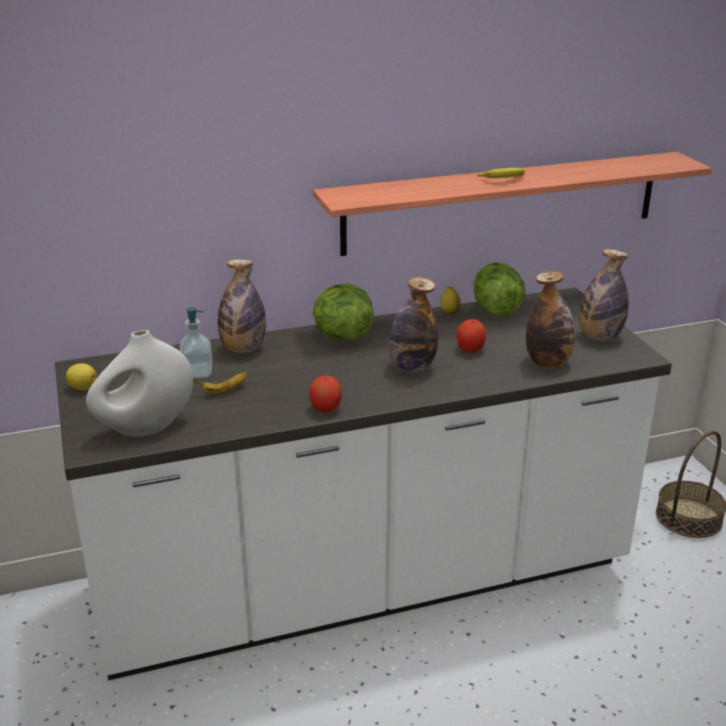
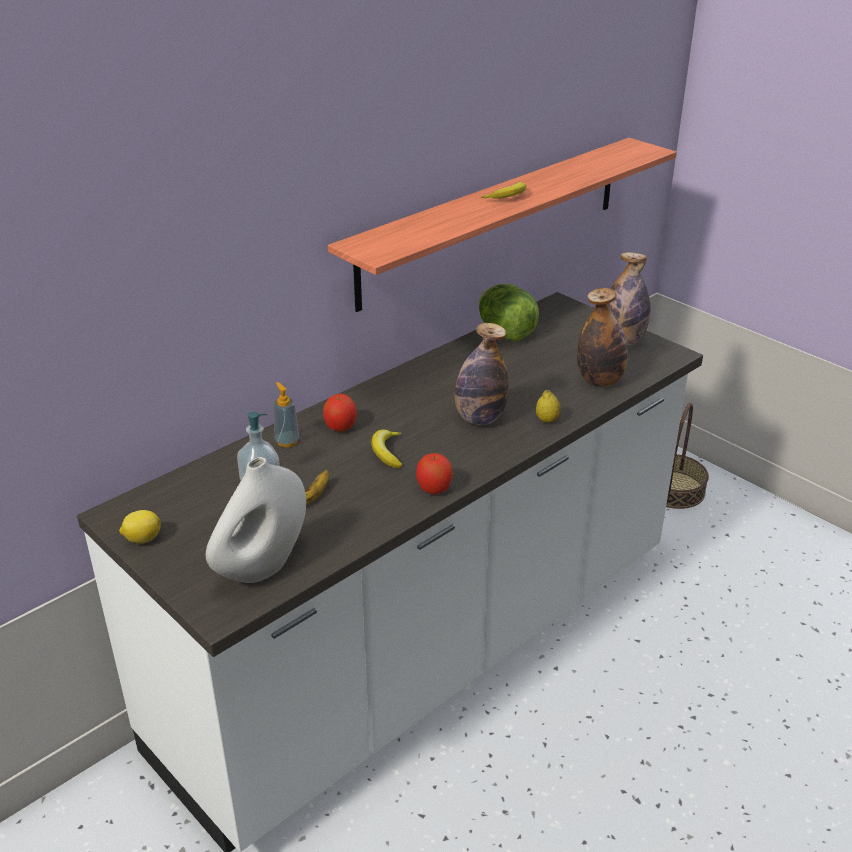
camera: 25 degrees left, 5 degrees up
bottle [218,259,266,353] -> soap dispenser [273,382,299,447]
lettuce [313,283,374,340] -> none
lemon [440,286,461,315] -> lemon moved to [536,390,561,423]
apple [456,319,486,353] -> apple moved to [323,394,357,432]
none -> banana [371,429,402,468]

